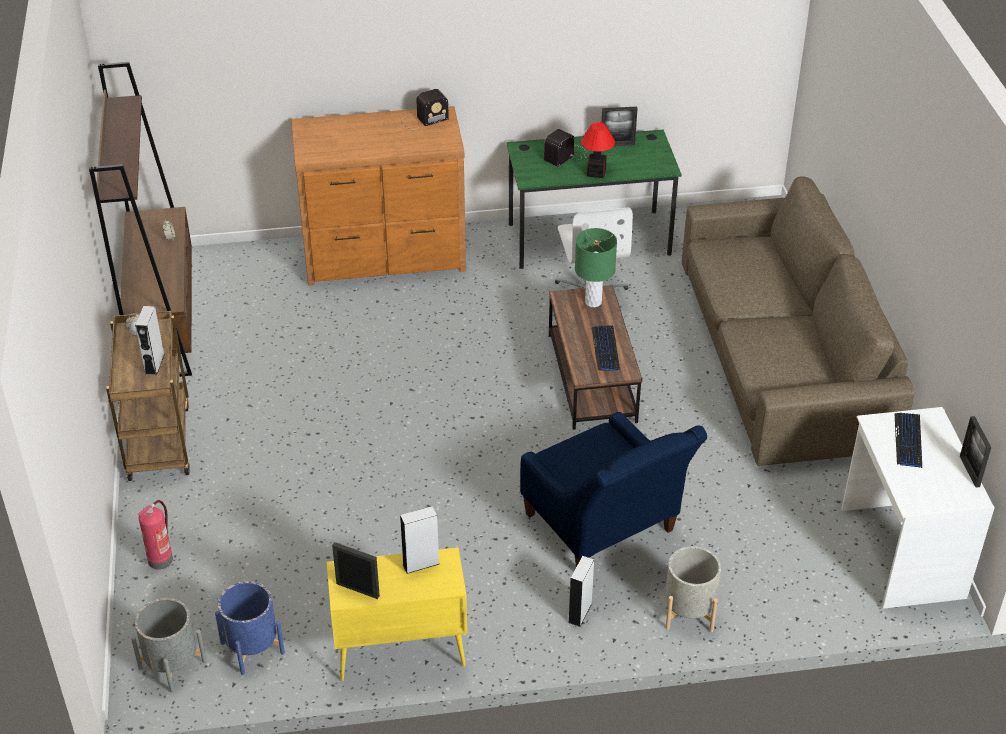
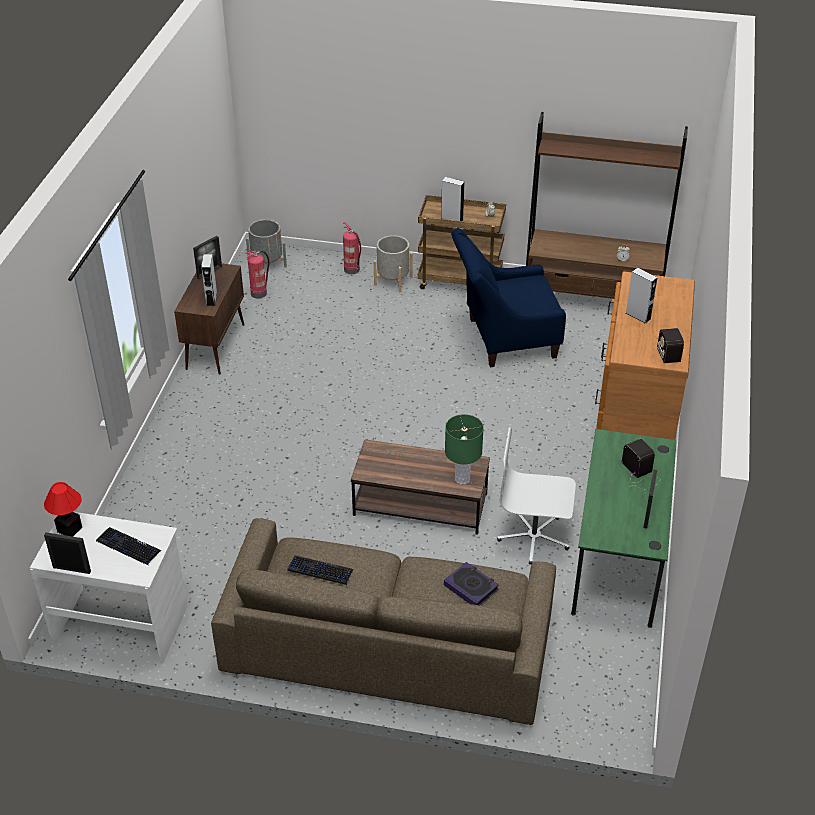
camera: 110 degrees right, 0 degrees up
blue planter [215,581,285,675] -> fire extinguisher [245,251,269,299]
yellow cabinet [327,547,467,681] -> brown cabinet [174,264,244,375]
blue armchair [520,412,707,567] -> blue armchair moved to [451,228,566,367]
grey speaker [568,556,594,627] -> grey speaker moved to [626,268,657,324]
table lamp [581,122,615,178] -> table lamp moved to [44,482,82,537]
keyboard [591,325,620,371] -> keyboard moved to [287,556,354,585]
grey planter [665,546,721,632] -> grey planter moved to [374,235,413,292]
none -> book [444,562,499,606]

